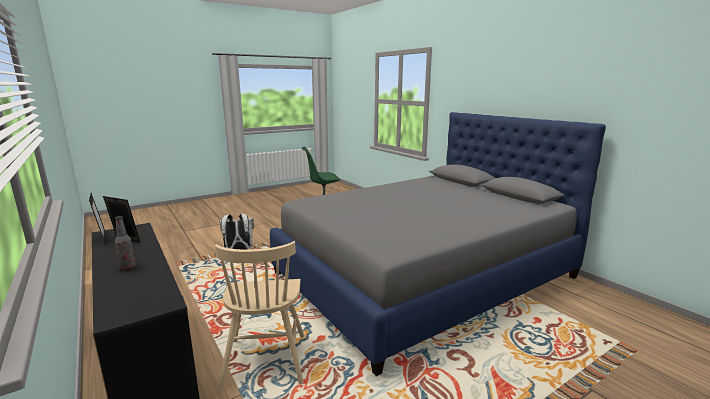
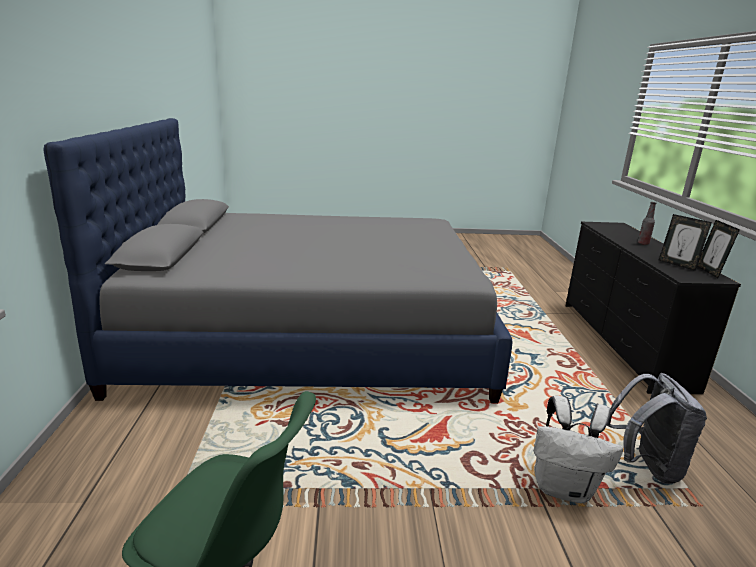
camera: 150 degrees left, 5 degrees up
beige chair [215,241,304,392] -> none
none -> grey backpack [607,373,707,484]

